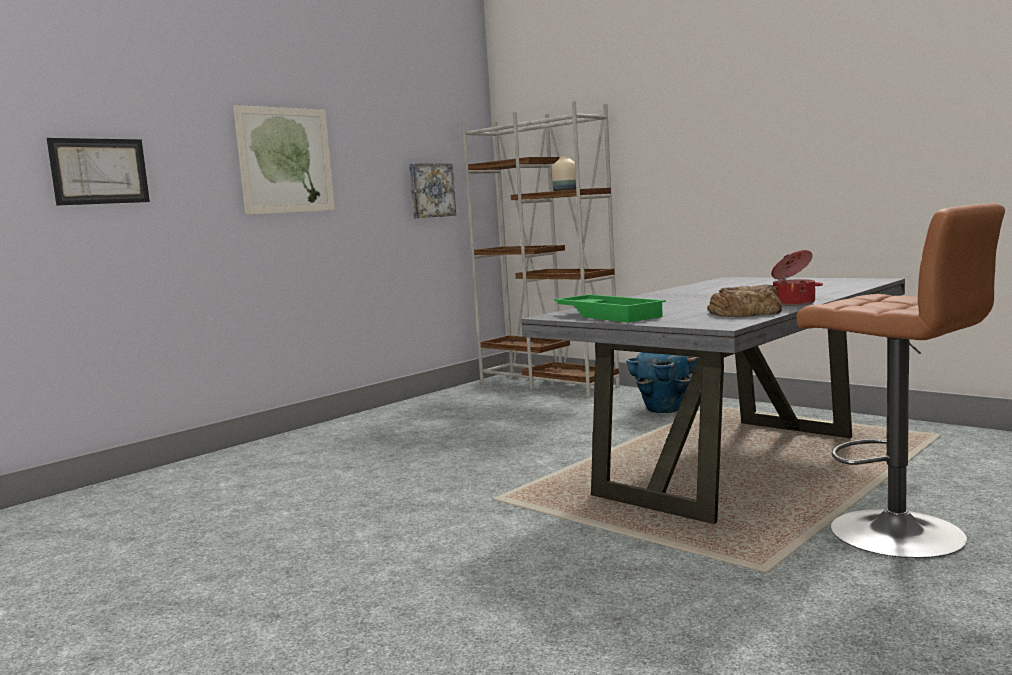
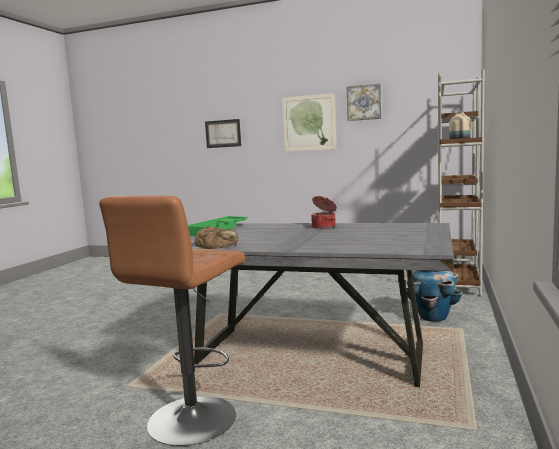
camera: 65 degrees right, 0 degrees up
picture [409,163,456,218] -> picture moved to [347,84,381,121]
cooking pot [771,250,823,306] -> cooking pot moved to [311,196,337,229]

